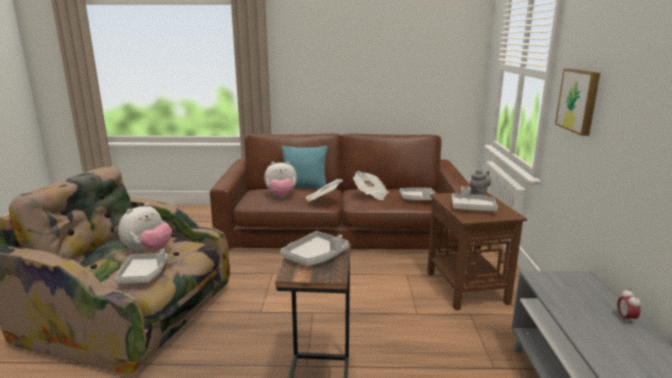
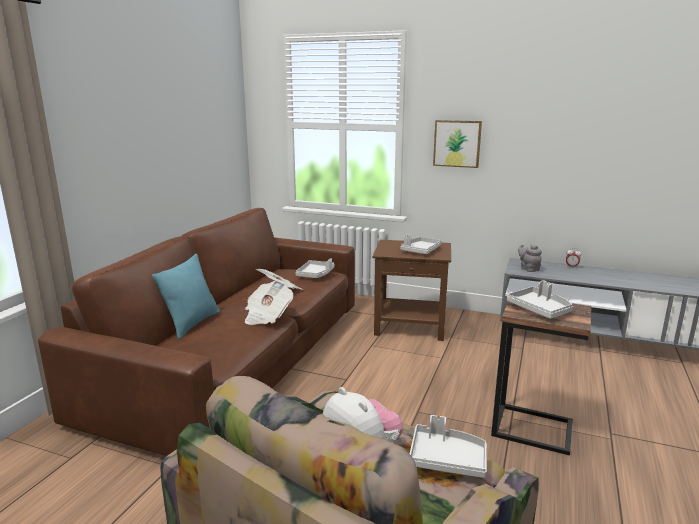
camera: 70 degrees left, 0 degrees up
plush toy [264,161,297,197] -> none
grey teapot [470,169,491,196] -> grey teapot moved to [518,244,542,272]

